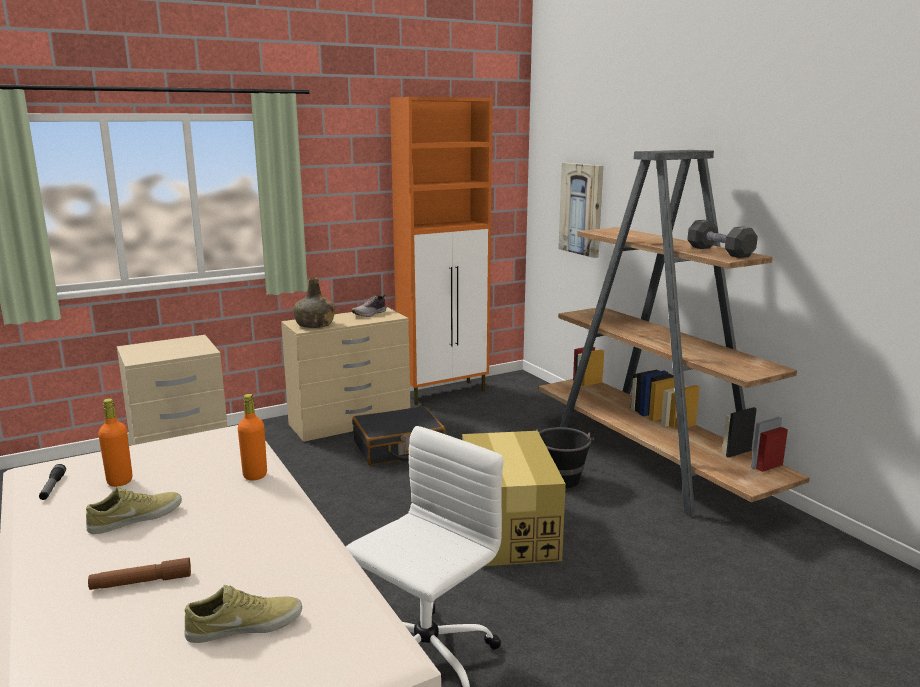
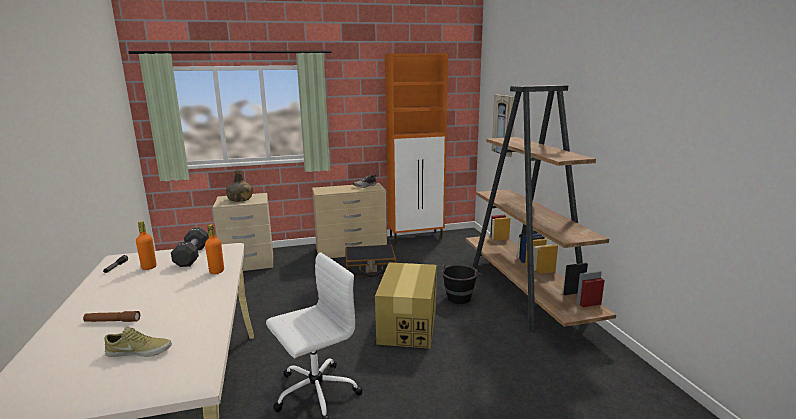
camera: 15 degrees right, 0 degrees up
beige shoe [86,486,182,534] -> none
green bottle [294,278,335,328] -> green bottle moved to [226,170,253,202]
black dumbbell [687,220,758,258] -> black dumbbell moved to [171,227,209,267]

